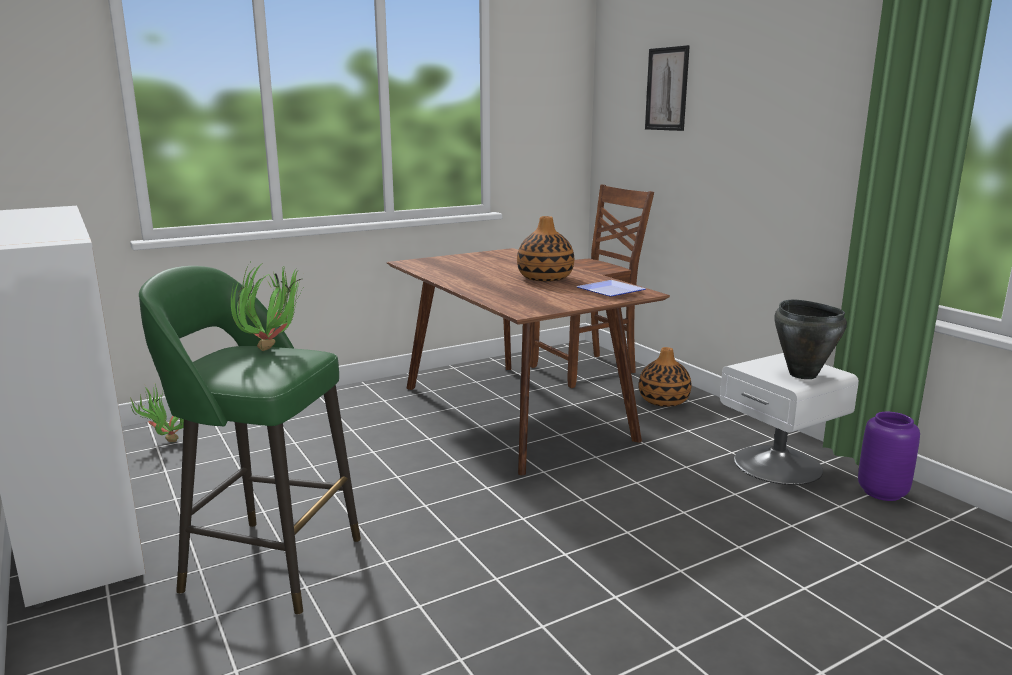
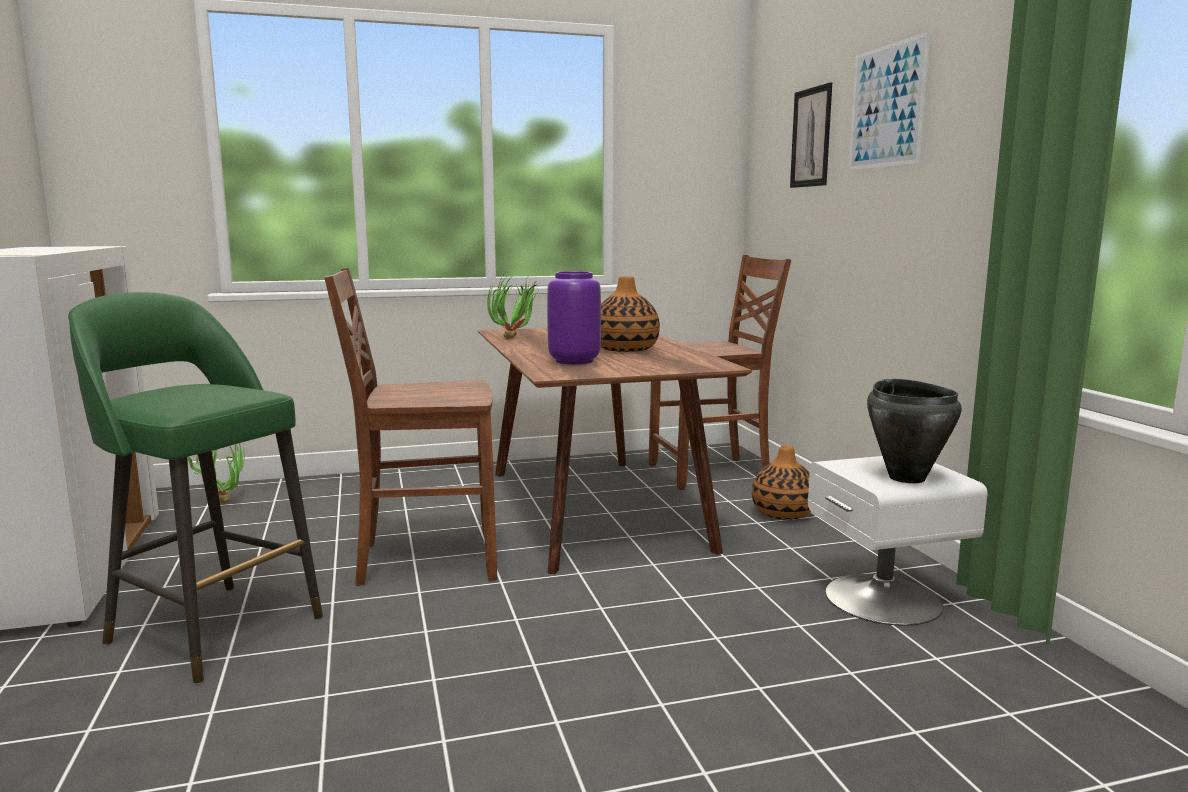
camera: 15 degrees right, 5 degrees down
potted plant [231,260,305,351] -> potted plant moved to [487,273,540,340]
plate [577,280,646,297] -> none
purple vase [858,412,920,501] -> purple vase moved to [547,271,601,364]
none -> brown chair [324,268,497,586]
none -> picture [849,31,930,171]

